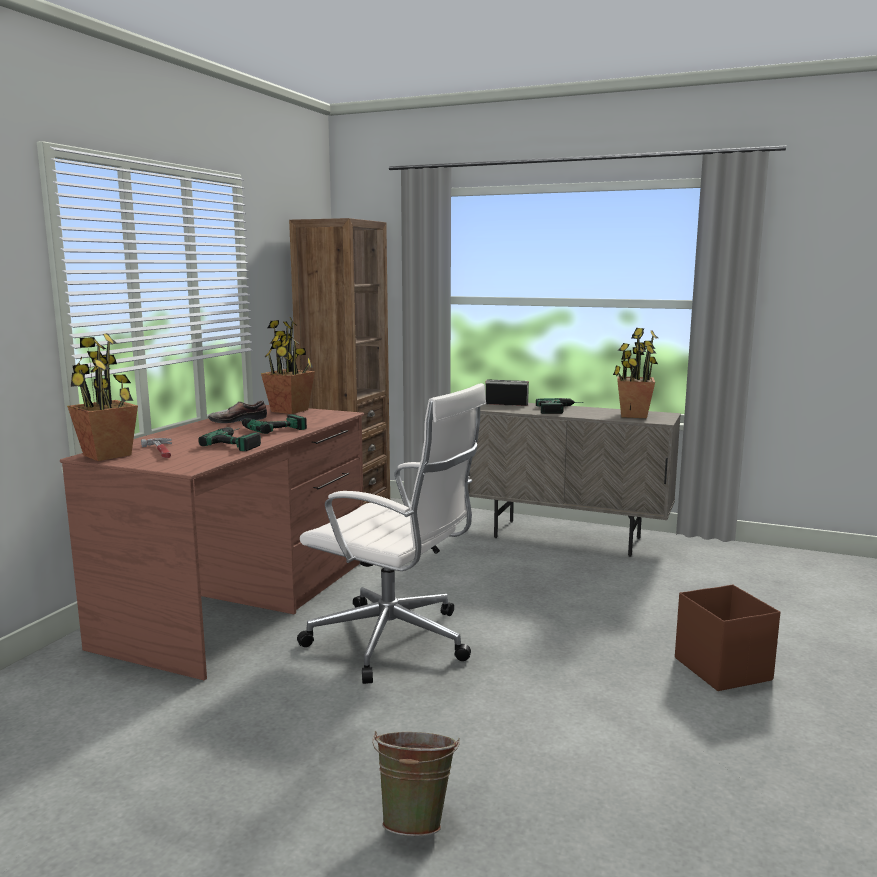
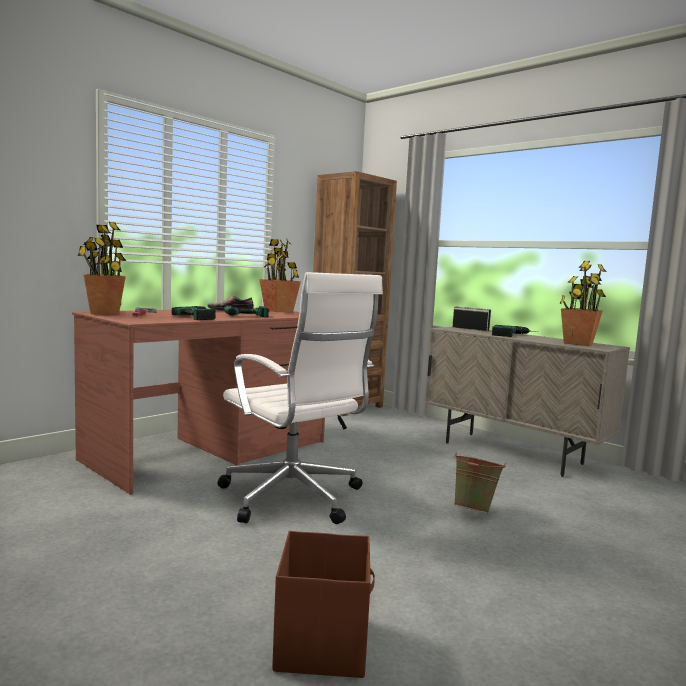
camera: 20 degrees right, 5 degrees down
green bucket [372,731,460,836] -> green bucket moved to [453,453,506,513]
brown storage box [675,584,780,691] -> brown storage box moved to [272,531,375,678]

